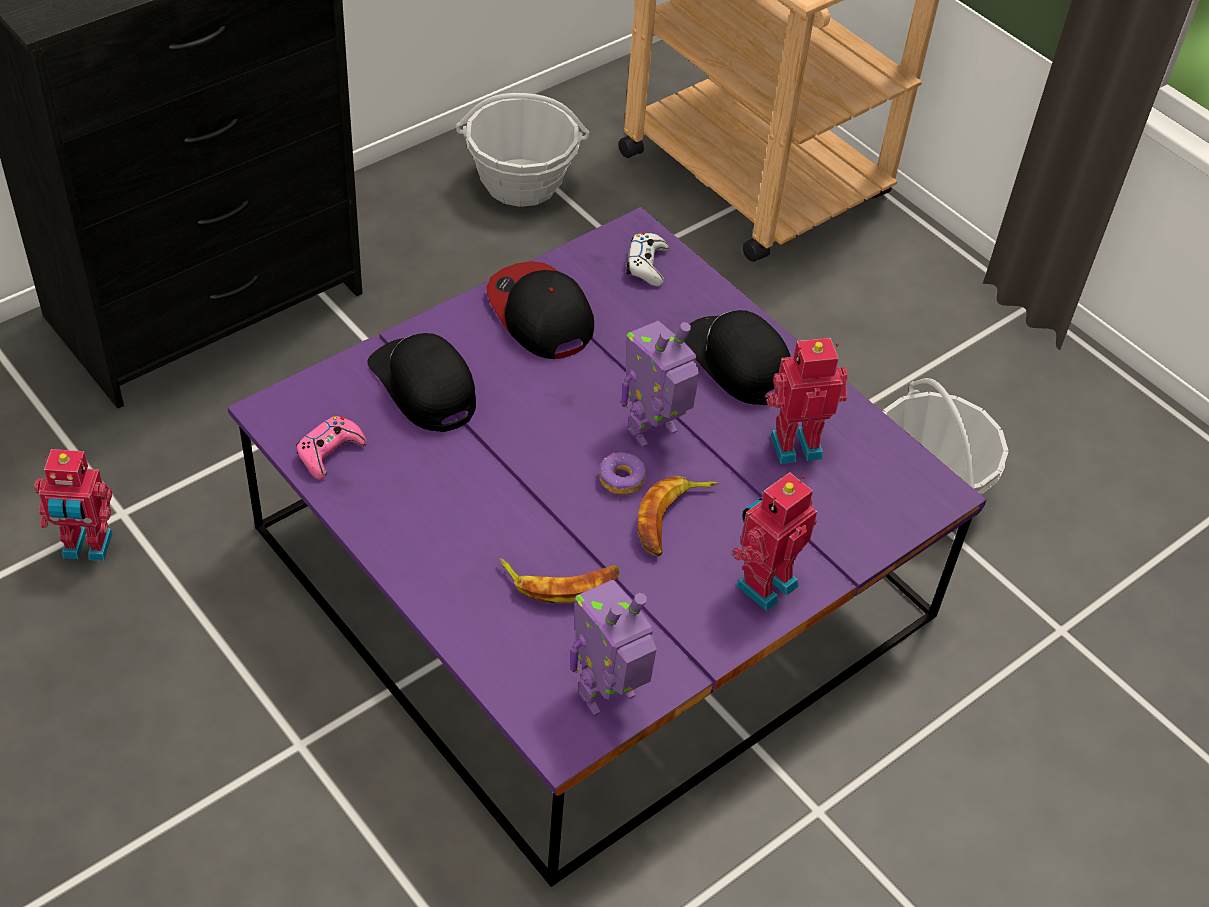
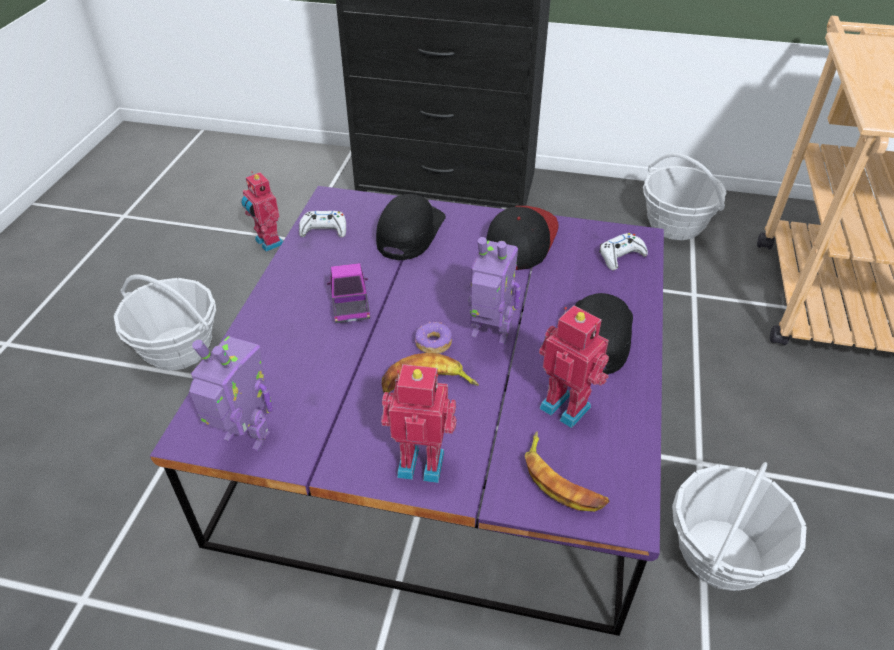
camera: 55 degrees right, 5 degrees down
pink game controller [296,416,367,479] -> white game controller [299,211,346,237]
banana [499,558,619,603] -> banana moved to [525,432,609,512]
none -> basket [114,274,216,371]
none -> toy truck [327,263,370,324]

